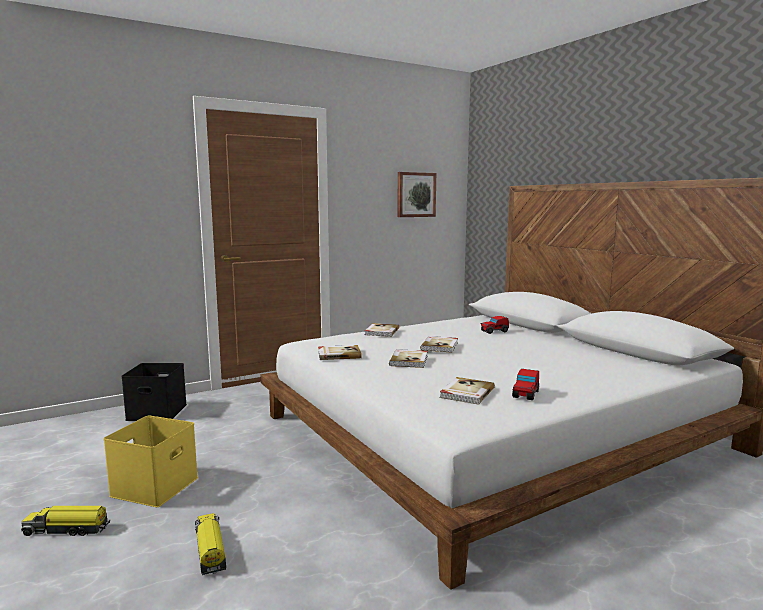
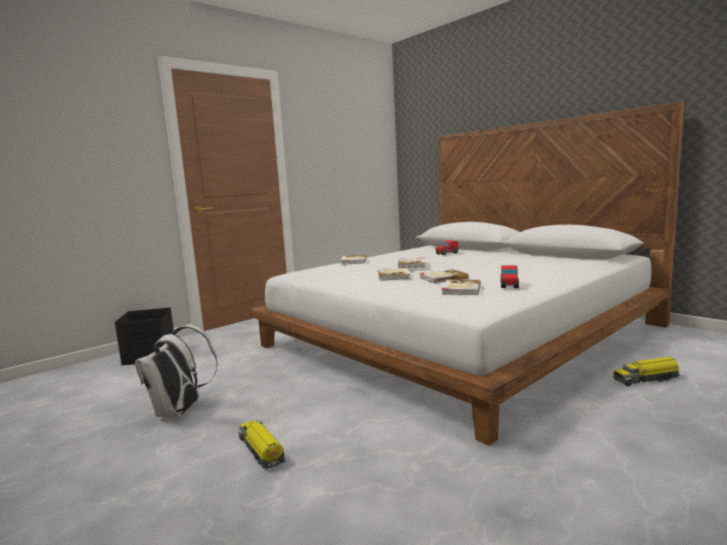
camera: 10 degrees left, 0 degrees up
toy truck [21,506,110,536] -> toy truck moved to [613,357,680,386]
yellow storage box [103,415,198,507] -> white backpack [135,325,218,417]
book [318,345,362,360] -> book moved to [419,269,469,283]
picture [397,172,436,217] -> none

